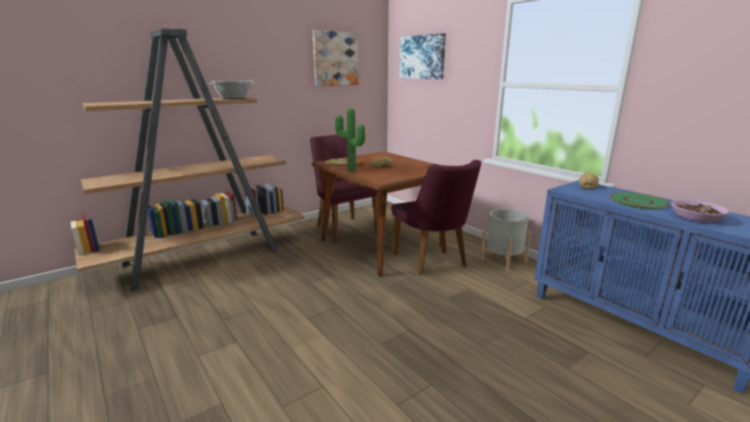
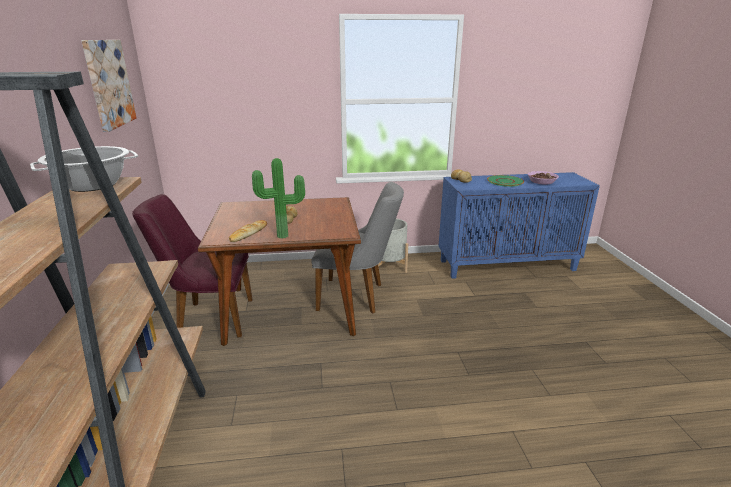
camera: 60 degrees left, 5 degrees up
purple chair [391,160,481,276] -> grey chair [311,182,404,314]
picture [399,33,446,79] -> none

